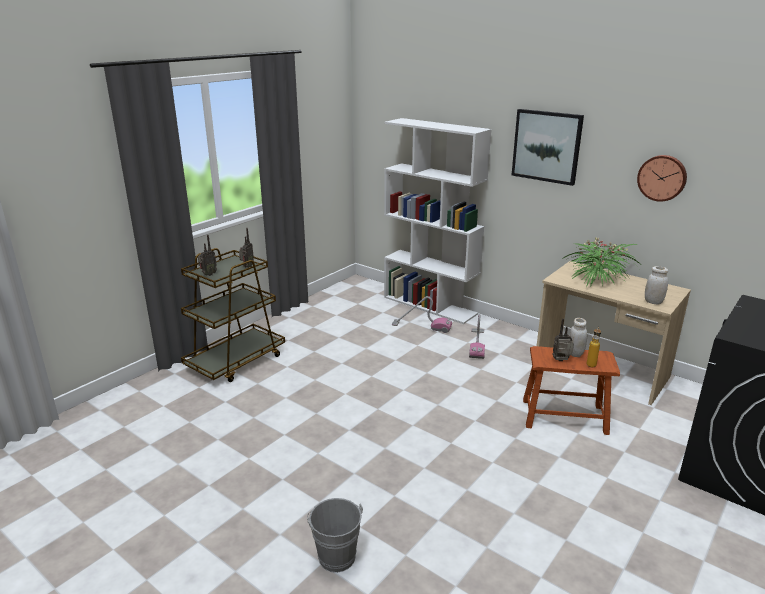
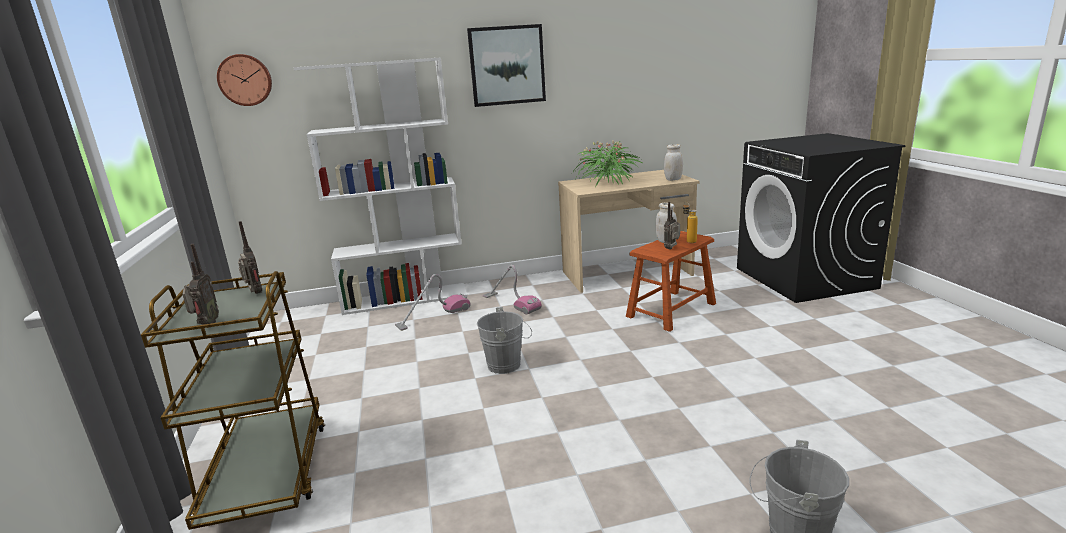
camera: 50 degrees left, 5 degrees down
wall clock [637,155,687,202] -> wall clock moved to [217,54,272,106]
none -> grey bucket [477,307,532,374]

